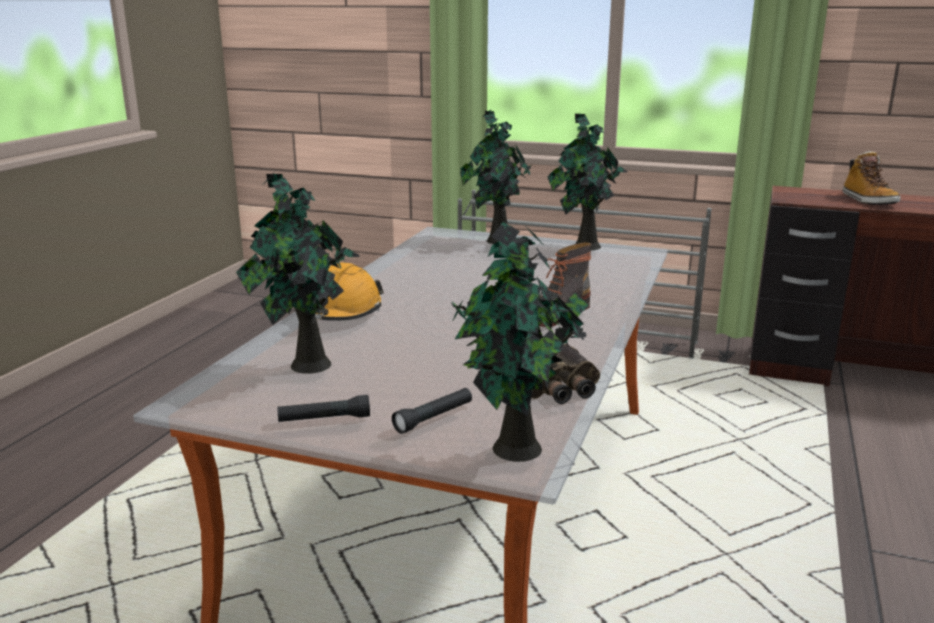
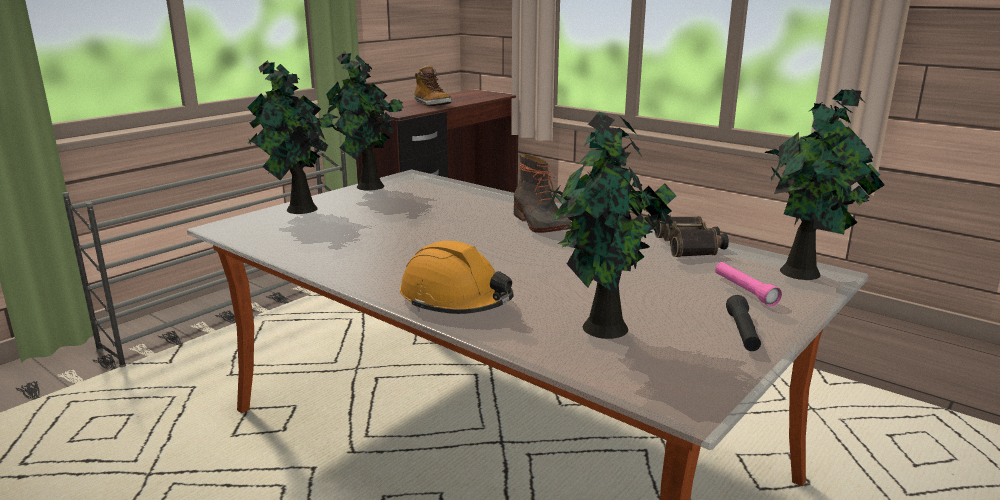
camera: 70 degrees left, 0 degrees up
black flashlight [392,388,472,434] -> pink flashlight [715,262,782,306]
boot [843,151,901,205] -> boot turned 45 degrees clockwise [414,65,452,106]

